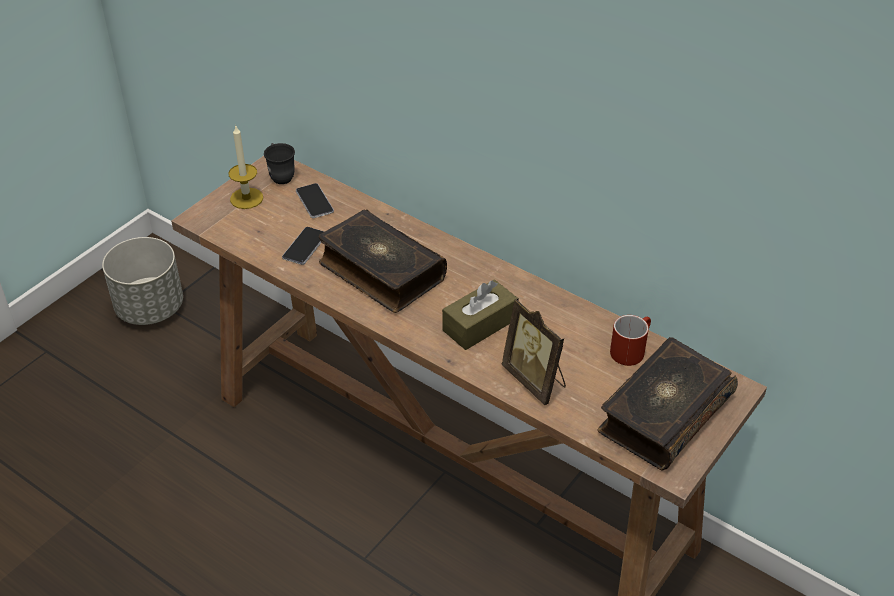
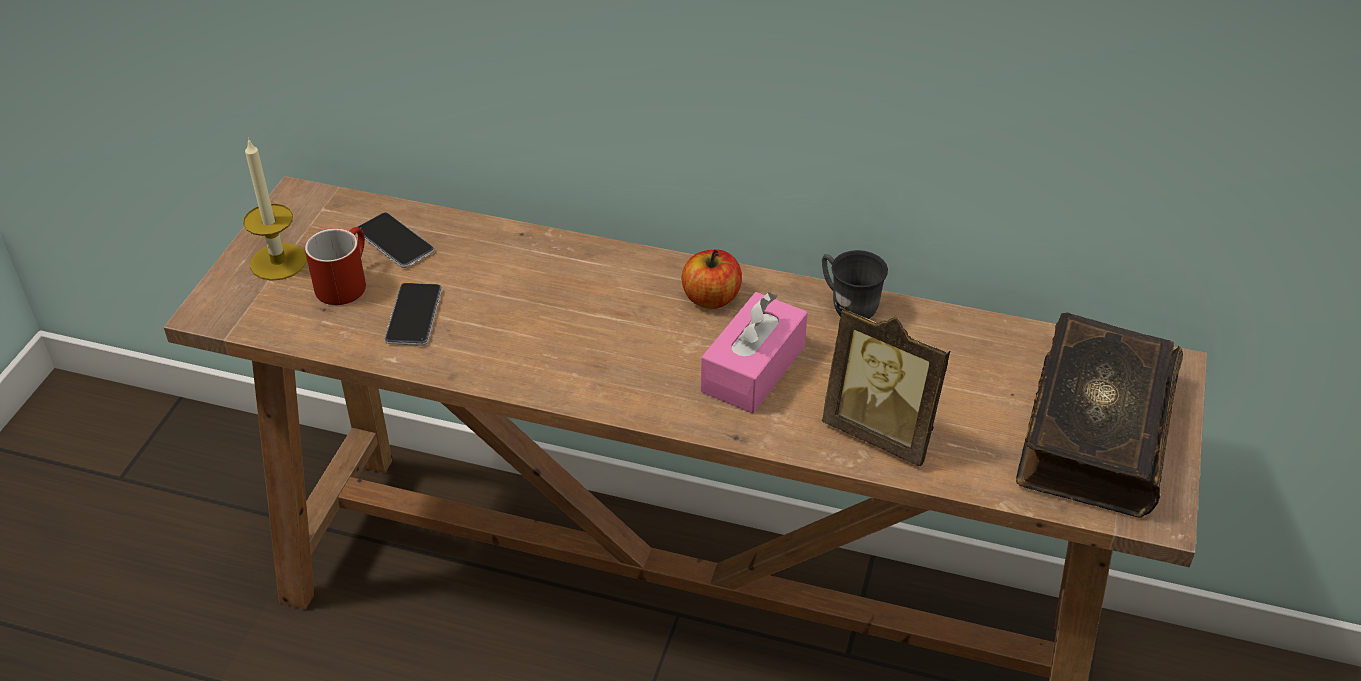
camera: 20 degrees left, 0 degrees up
grey planter [102,237,183,325] -> none
grey mug [264,143,295,184] -> grey mug moved to [822,250,888,319]
book [318,209,447,313] -> none
brown tissue box [442,280,517,350] -> pink tissue box [701,292,807,414]
red mug [610,315,651,366] -> red mug moved to [305,227,366,305]
none -> apple [682,249,742,309]

